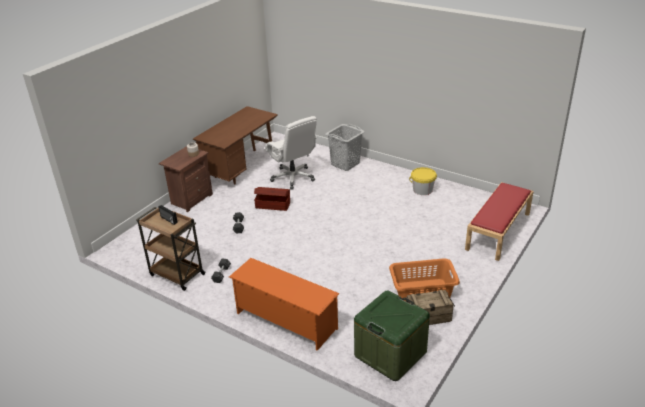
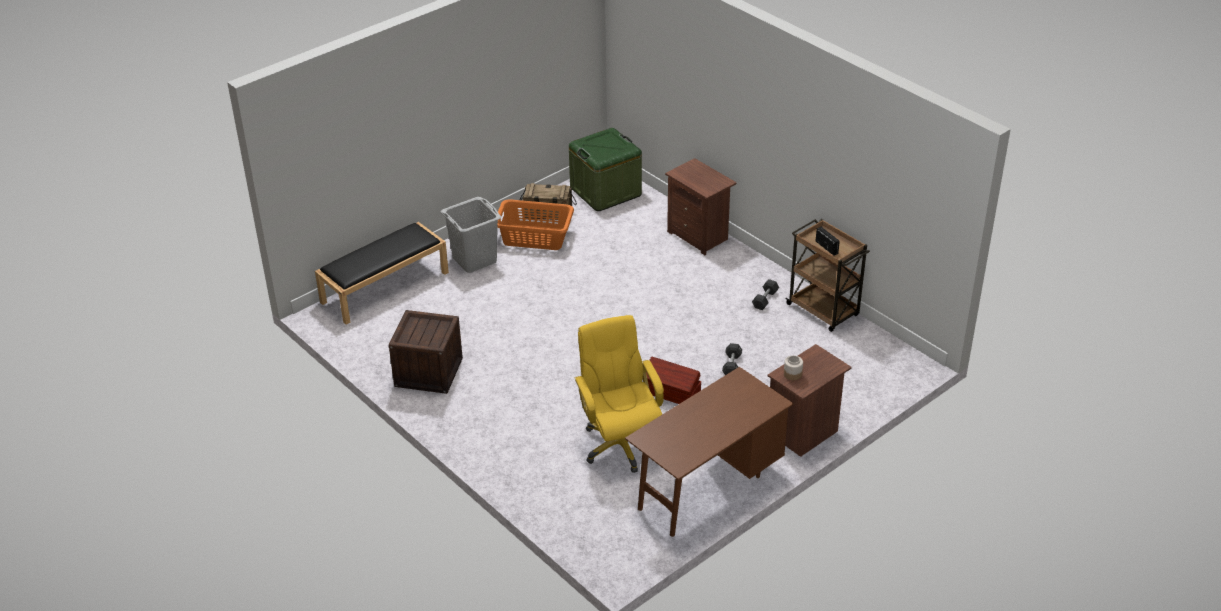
camera: 165 degrees left, 5 degrees up
orange shoe rack [229,258,339,351] -> brown nightstand [665,158,737,255]
white office chair [265,116,317,190] -> yellow office chair [574,315,664,473]
grey laundry basket [326,124,365,171] -> grey laundry basket moved to [441,197,501,273]
yellow bucket [409,167,437,195] -> crate [389,310,463,394]
red bench [465,182,534,261] -> black bench [315,222,449,325]

